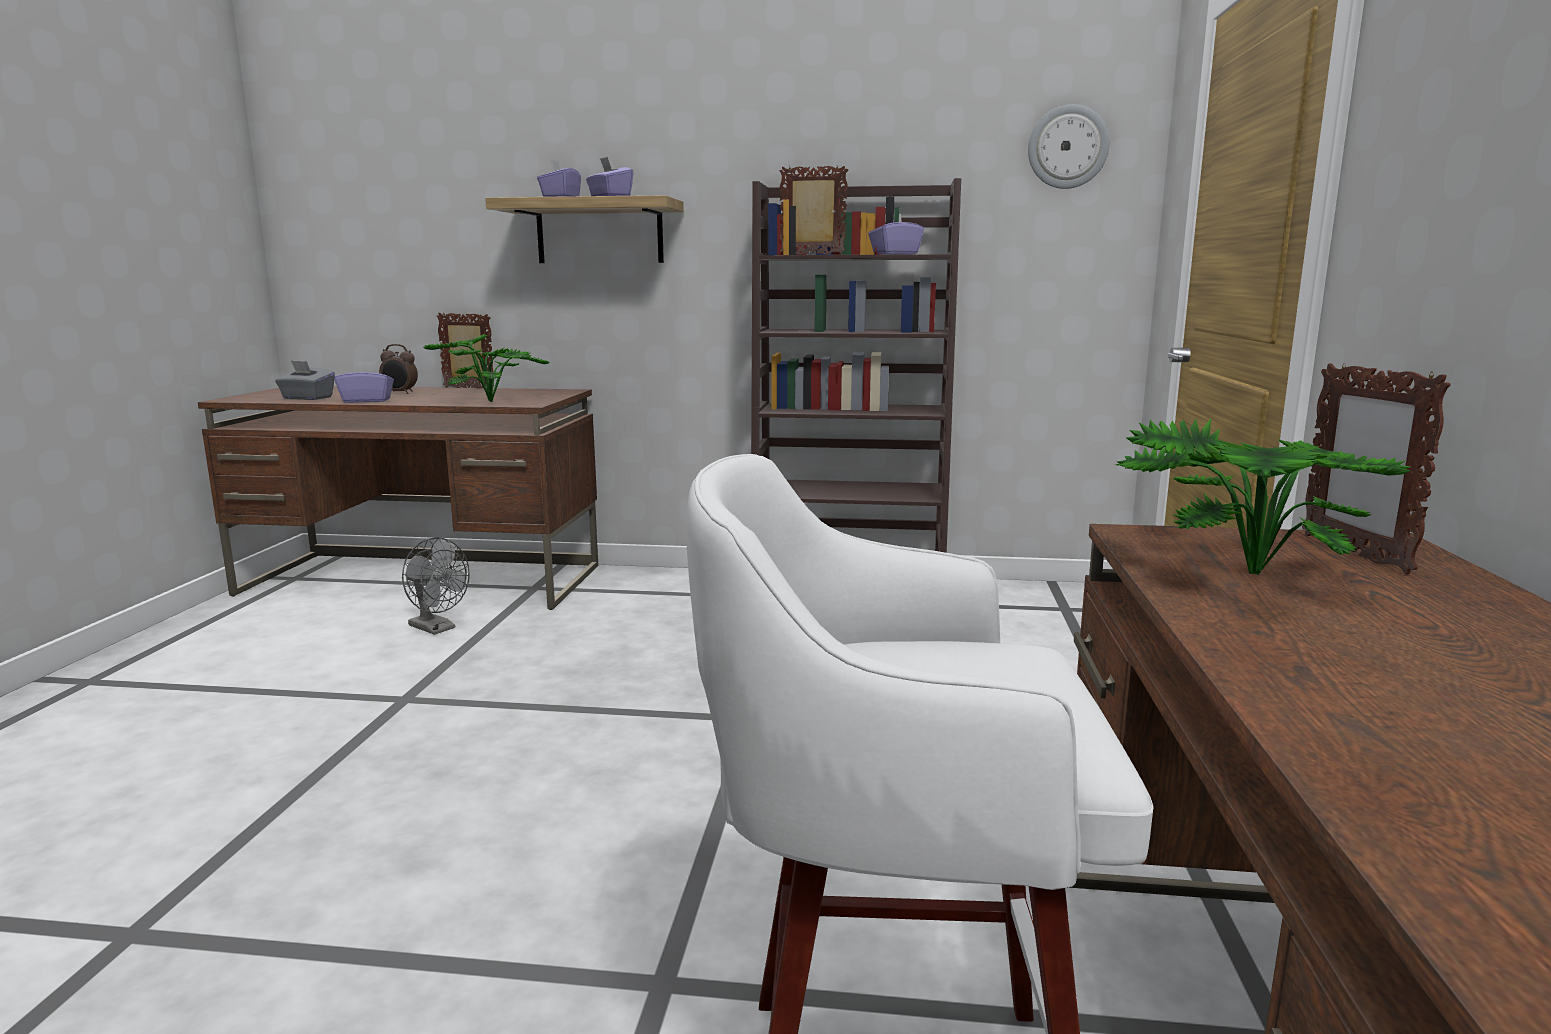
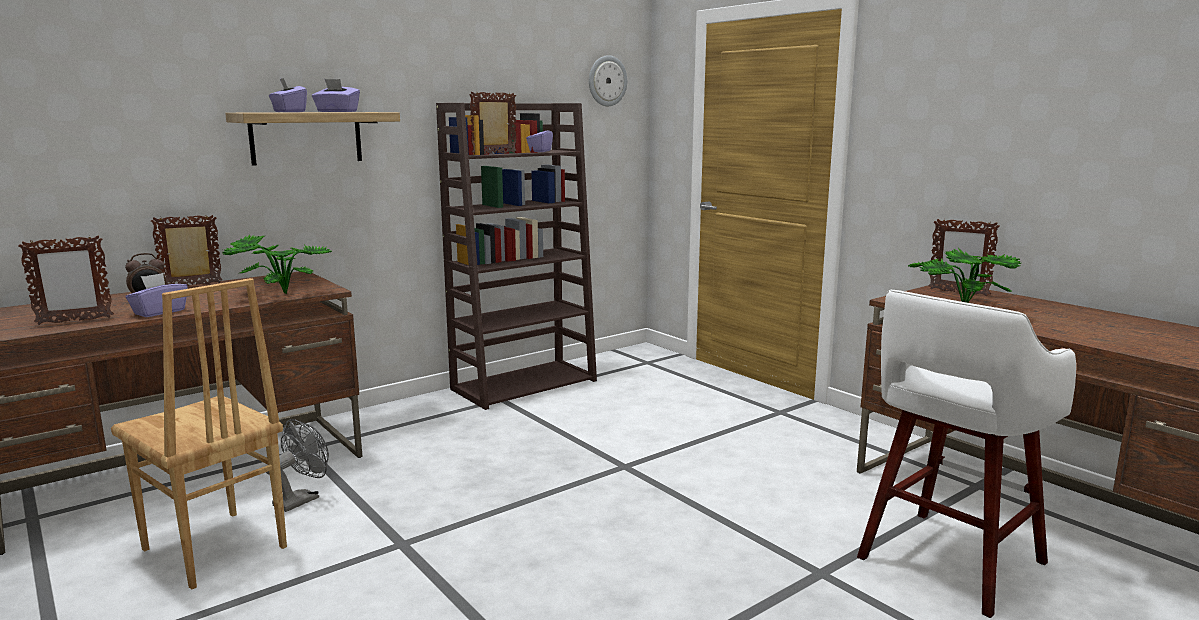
camera: 45 degrees left, 0 degrees up
grey tissue box [275,361,335,400] -> picture frame [18,235,114,325]
grey fan [402,537,470,635] -> grey fan turned 45 degrees counterclockwise [265,419,329,512]
none -> brown chair [111,278,287,590]

